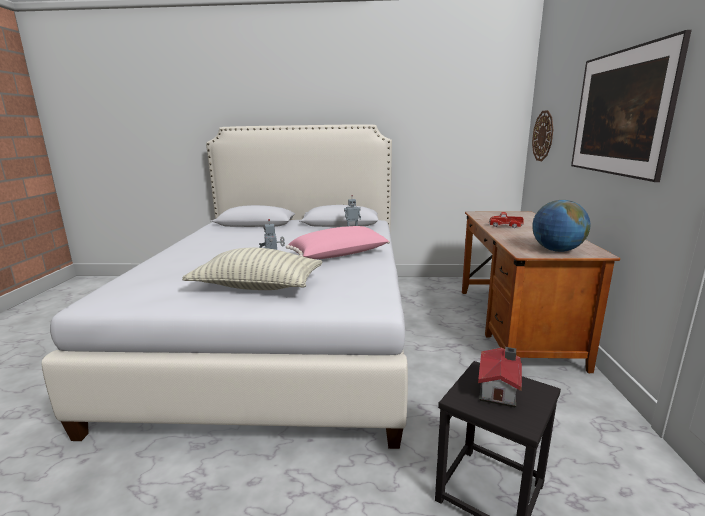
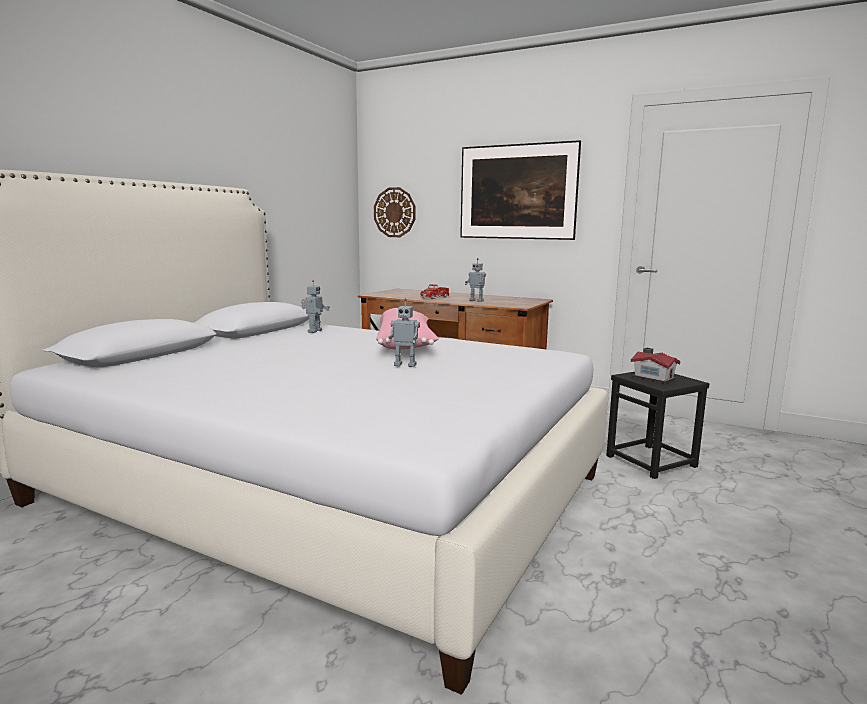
camera: 65 degrees left, 5 degrees down
pillow [182,247,323,290] -> none
globe [532,200,591,252] -> none
none -> toy robot [465,258,486,302]

